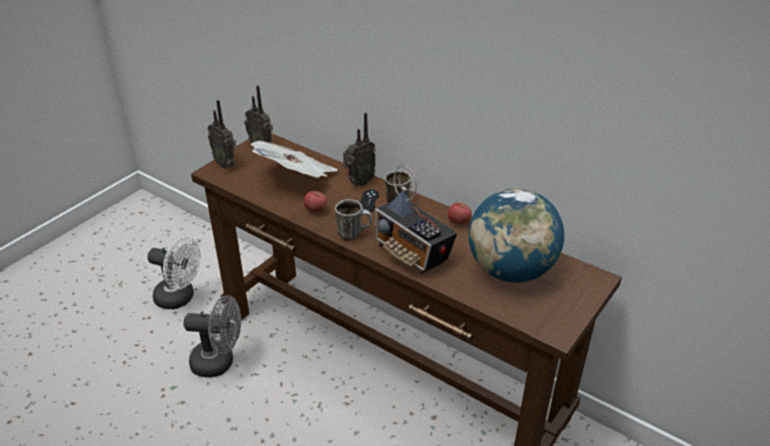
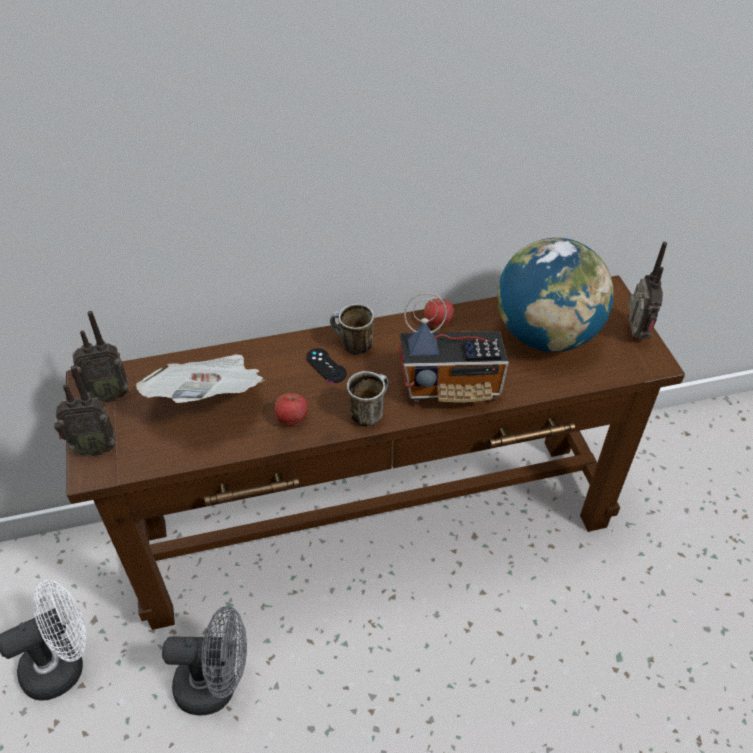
camera: 50 degrees left, 10 degrees up
grey fan [183,295,241,378] -> grey fan turned 45 degrees clockwise [162,606,247,716]
radio [343,112,376,186] -> radio moved to [628,242,667,339]

